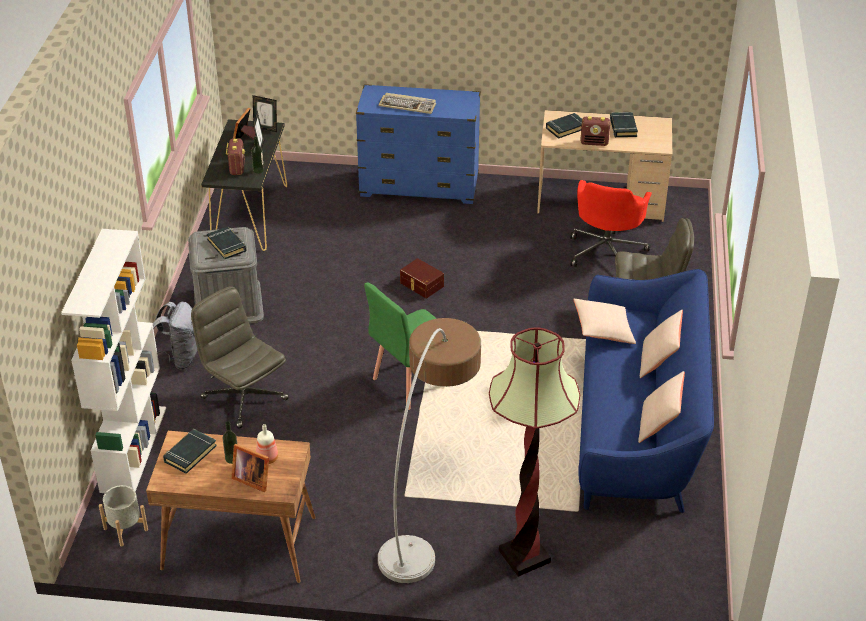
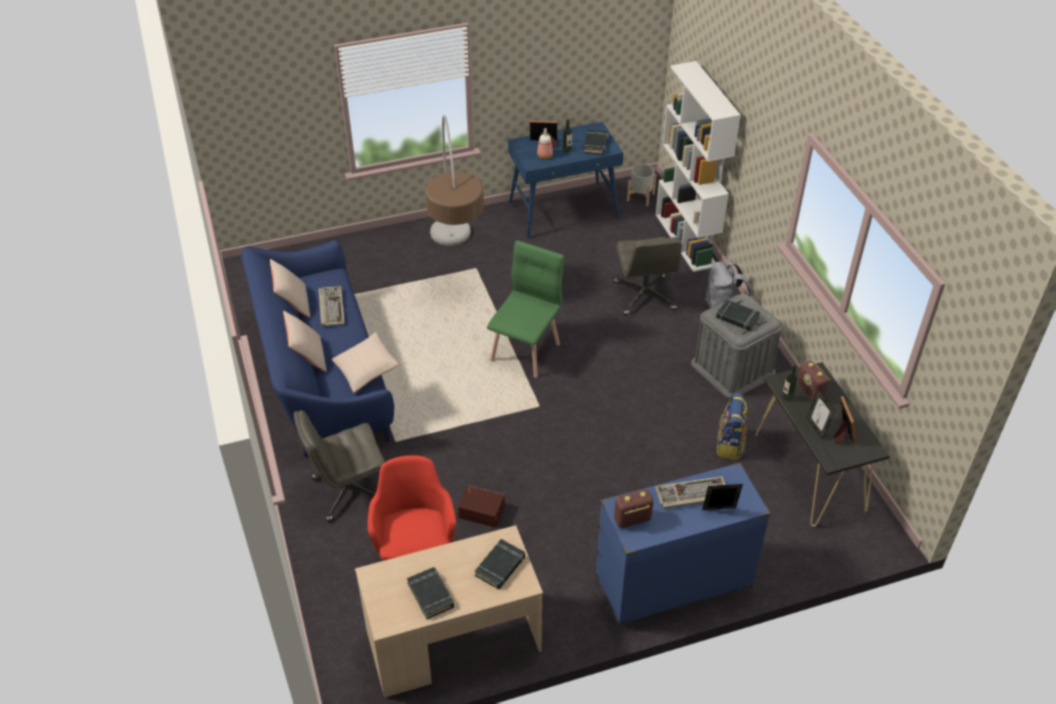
camera: 155 degrees right, 5 degrees up
brown desk [146,431,316,583] -> blue desk [508,122,623,238]
grey office chair [191,286,289,429] -> grey office chair turned 60 degrees clockwise [614,237,682,316]
picture frame [253,95,277,132] -> picture frame moved to [702,484,743,510]
brown storage box [400,258,444,298] -> brown storage box moved to [458,485,505,528]
floor lamp [489,327,580,577] -> none
radio [580,116,610,146] -> radio moved to [614,489,654,528]
none -> keyboard [319,286,345,326]
none -> backpack [717,393,749,460]

